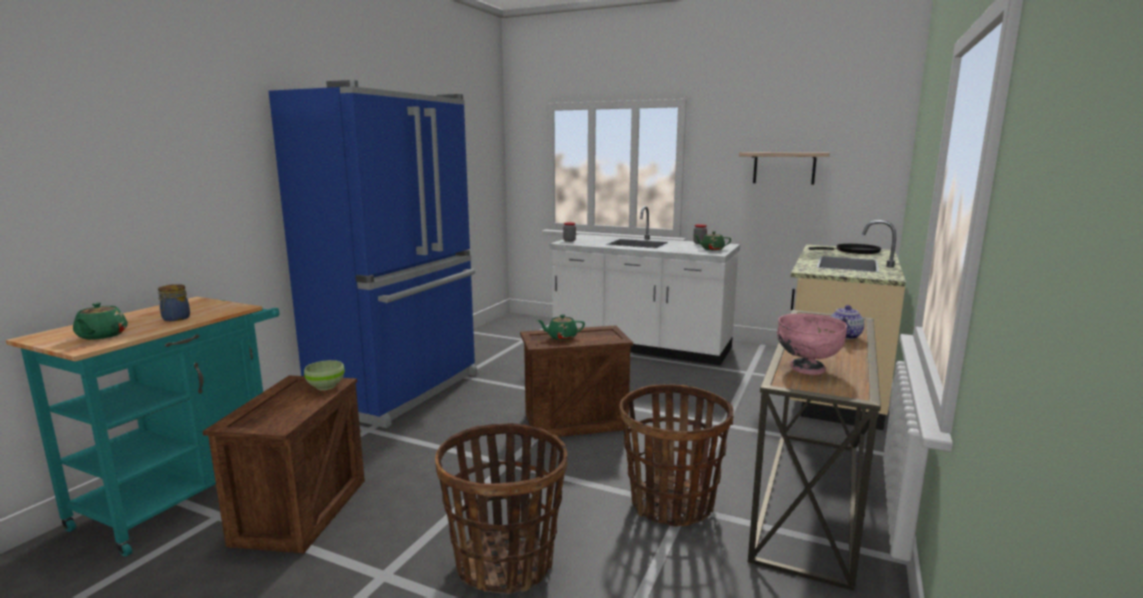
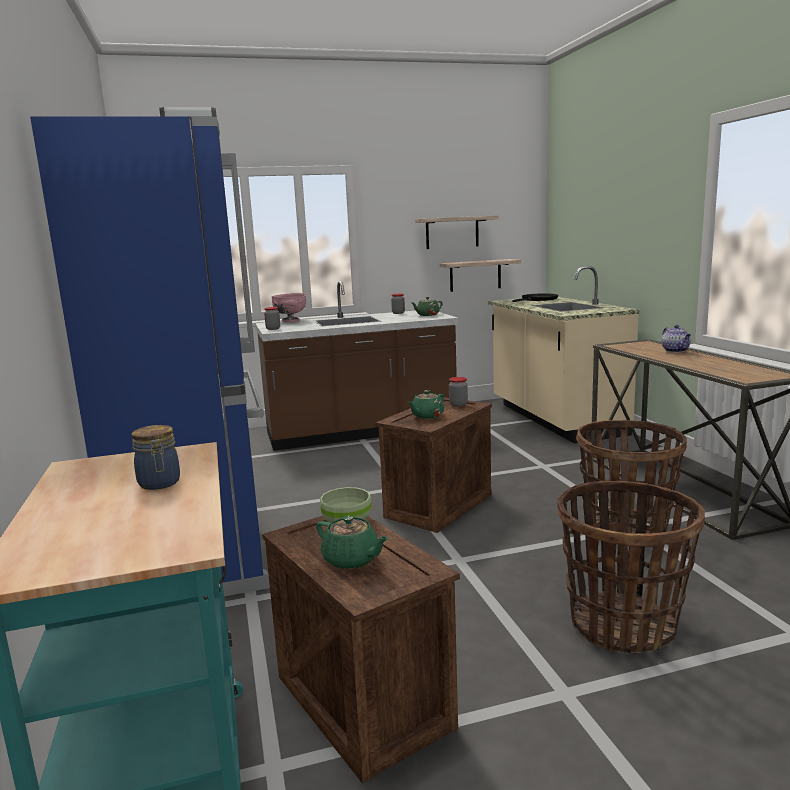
camera: 40 degrees left, 0 degrees up
green teapot [73,302,128,340] -> green teapot moved to [316,516,389,569]
white counter [549,206,740,365] -> brown counter [255,281,458,451]
pink bowl [777,314,847,375] -> pink bowl moved to [271,293,306,322]
none -> shelf [440,259,521,292]
none -> jar [449,377,468,407]

